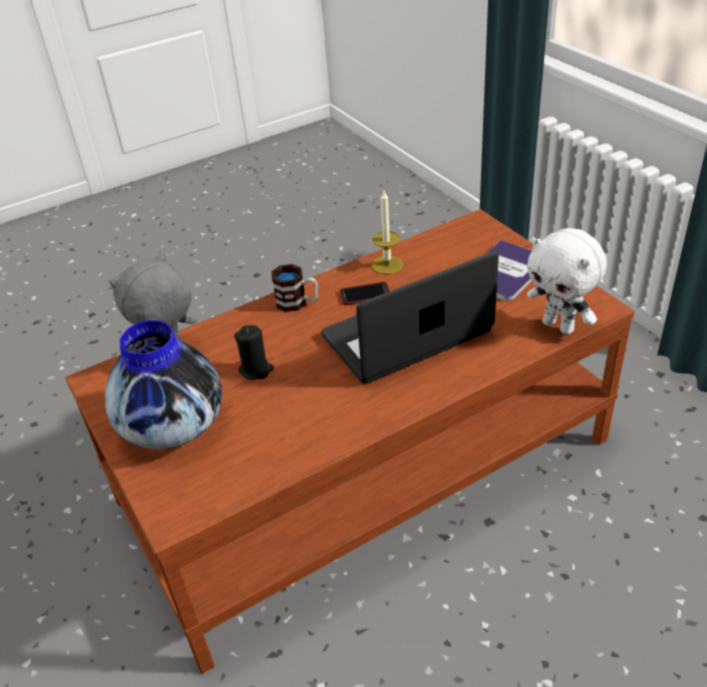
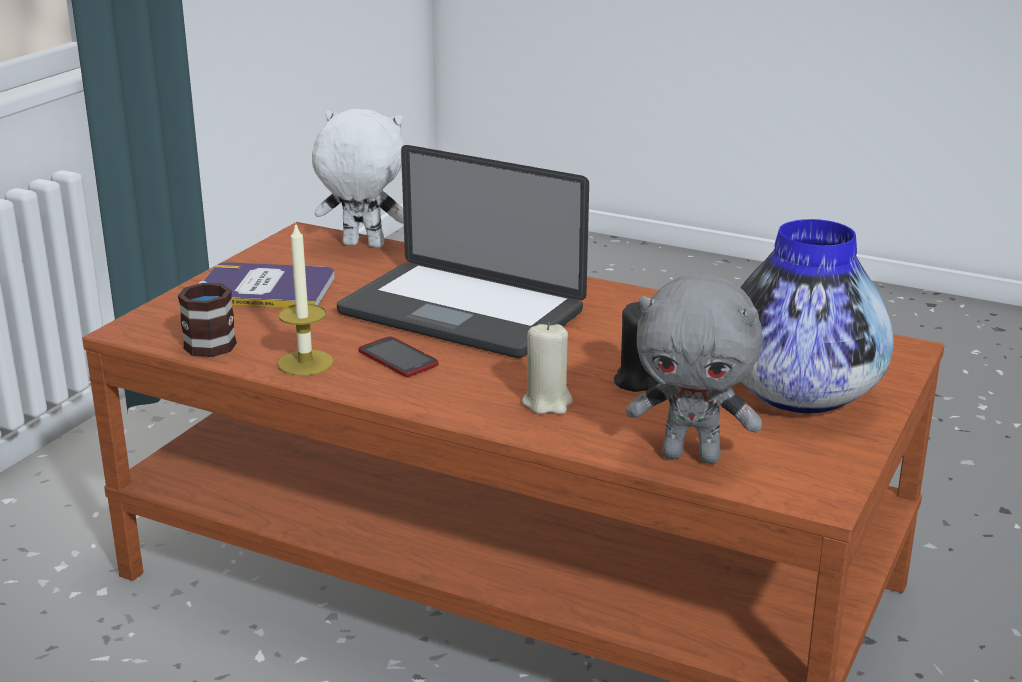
camera: 125 degrees left, 15 degrees down
mug [271,264,318,312] -> mug moved to [178,281,237,357]
white plush toy [527,228,607,335] -> white plush toy turned 90 degrees counterclockwise [312,109,404,248]
none -> beige candle [522,322,573,414]

